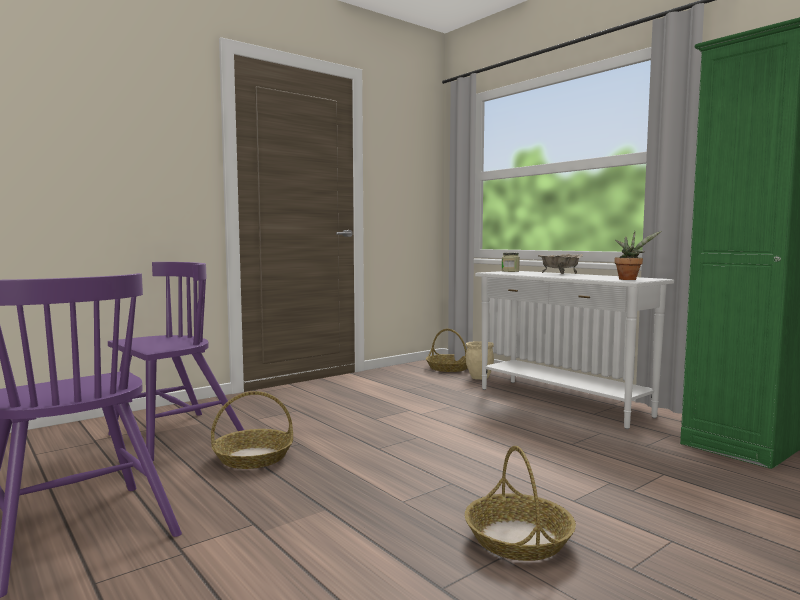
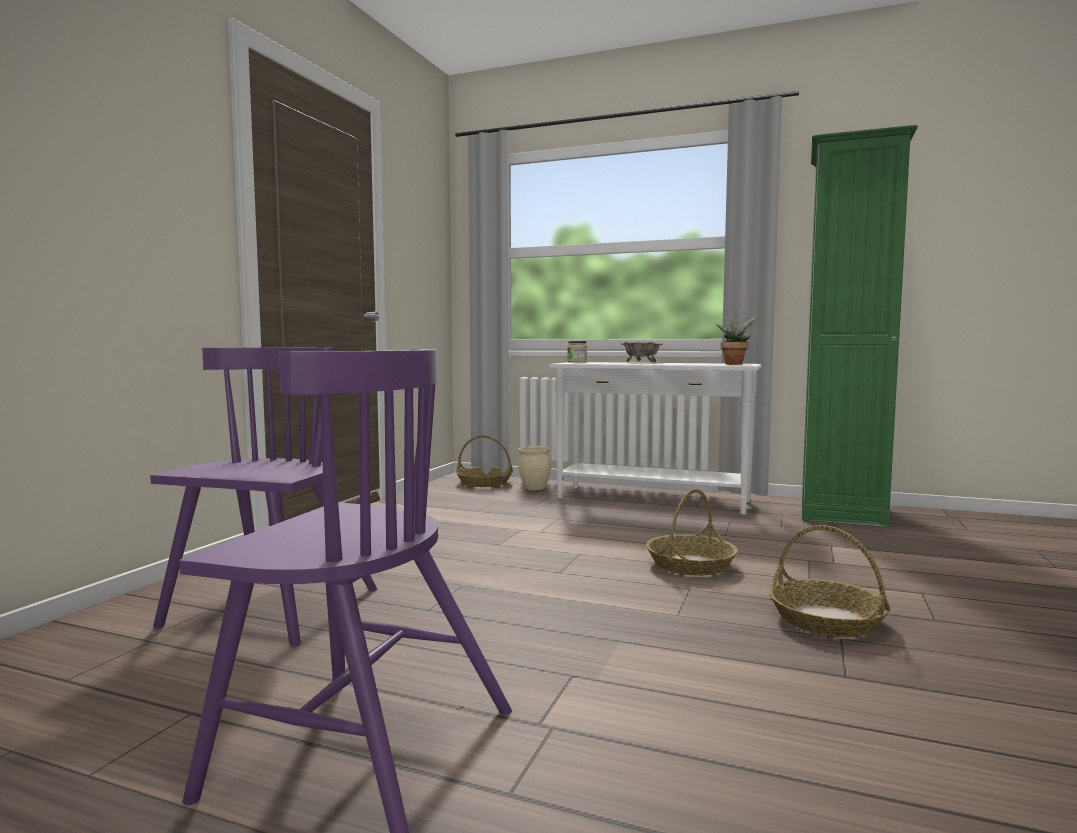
camera: 30 degrees left, 0 degrees up
basket [211,391,293,469] -> basket moved to [646,489,738,576]

